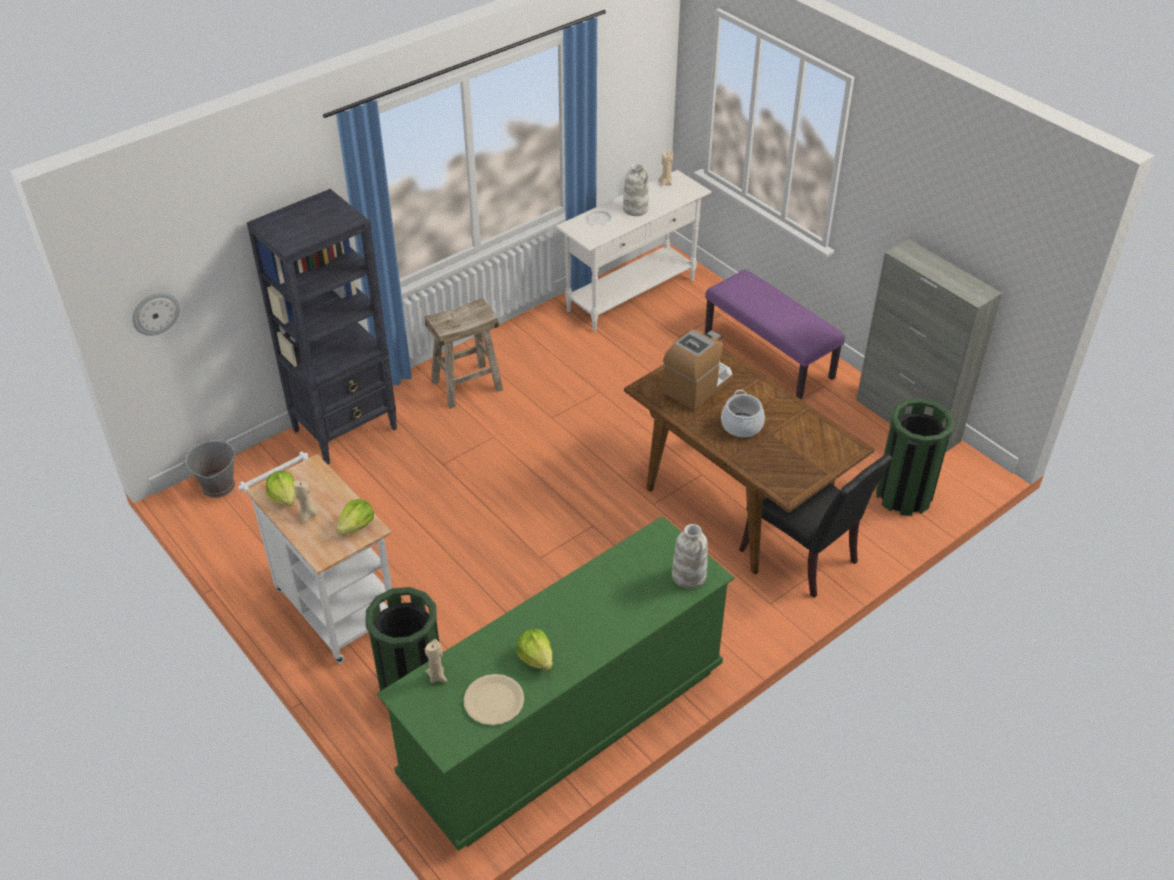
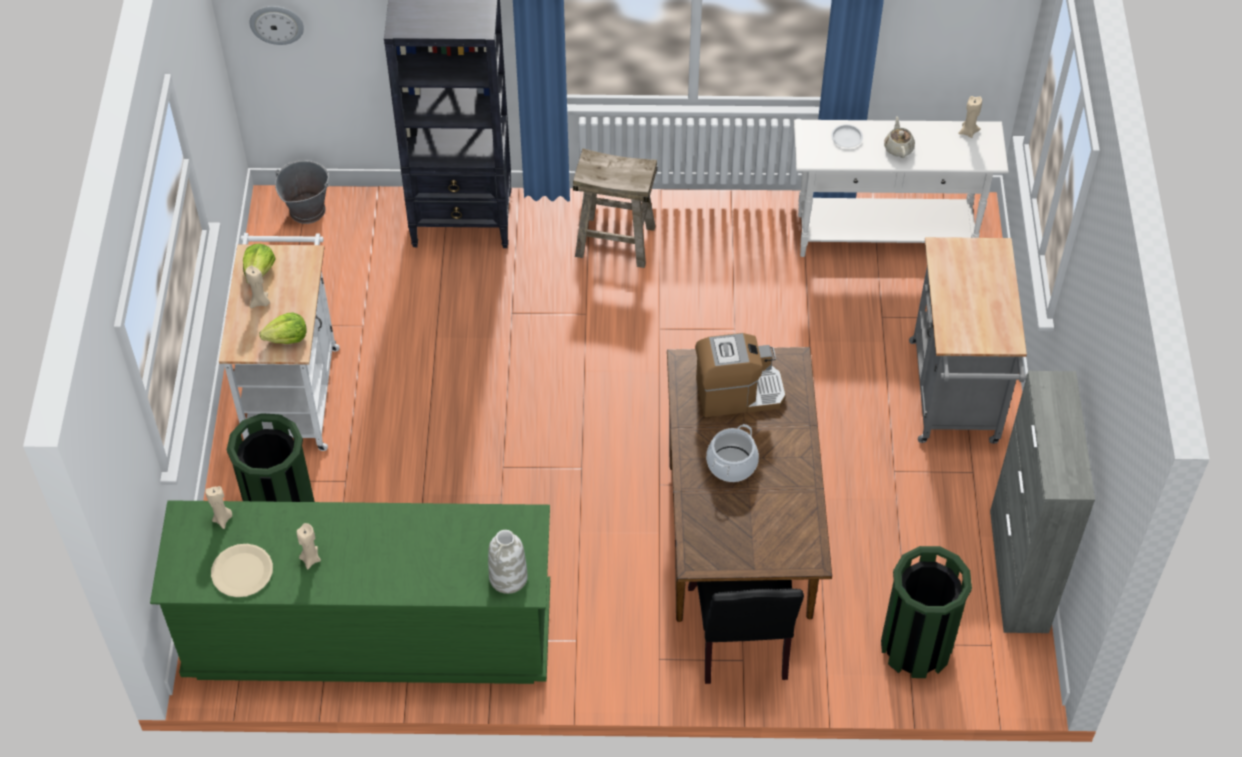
camera: 40 degrees right, 10 degrees up
lettuce [517,629,552,670] -> beige candle [297,523,321,569]
white vase [623,163,649,216] -> beige teapot [884,117,915,158]
purple bench [705,269,845,399] -> grey cart [909,237,1027,444]

